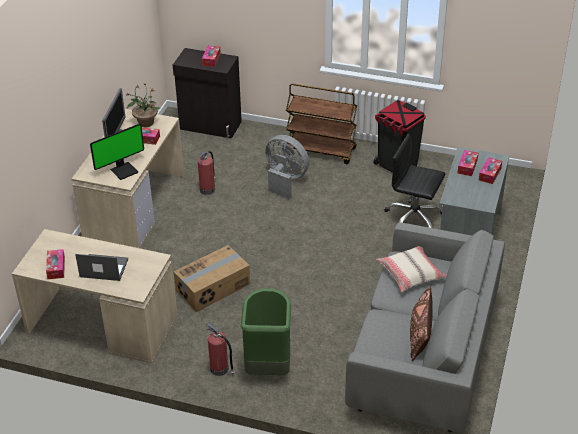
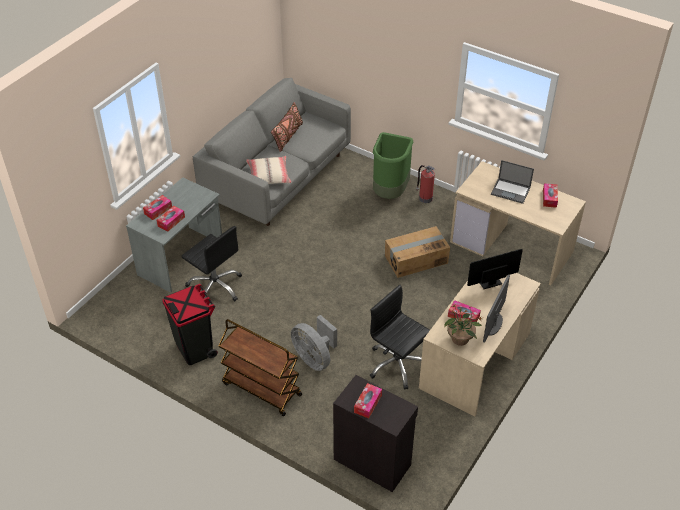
camera: 165 degrees left, 5 degrees up
fire extinguisher [198,151,216,195] -> black office chair [370,285,430,390]

